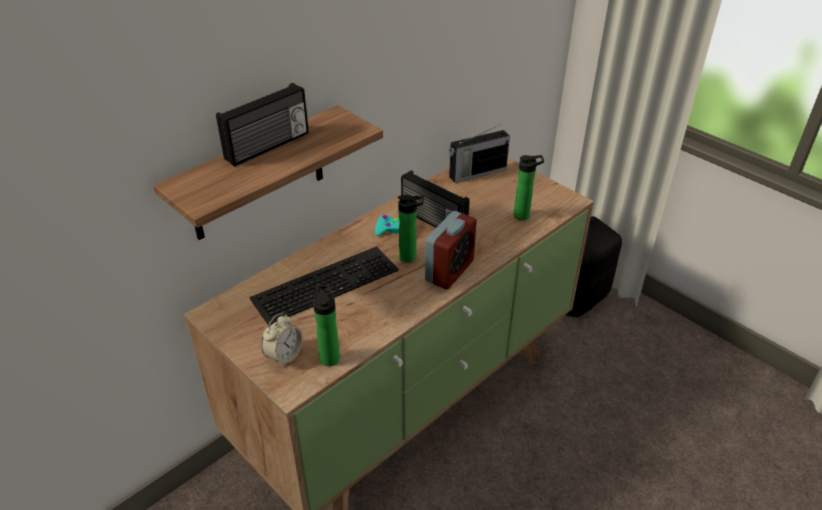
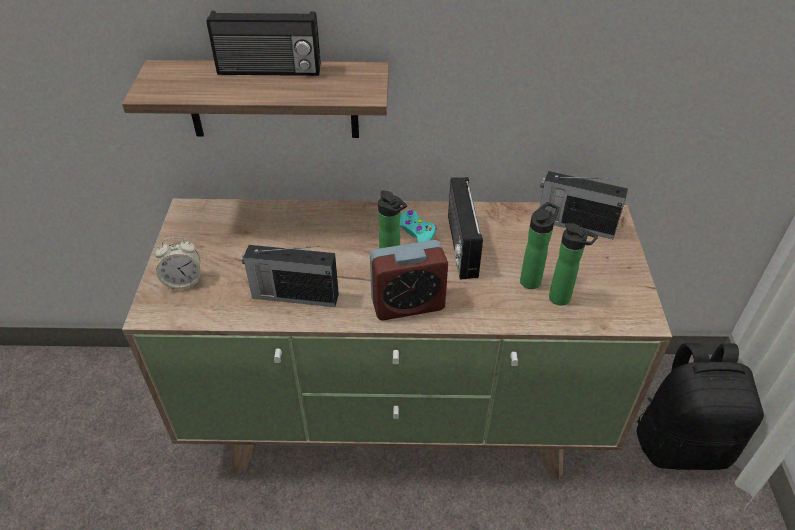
camera: 45 degrees right, 5 degrees up
keyboard [249,246,399,326] -> none
bottle [313,285,340,366] -> bottle moved to [520,202,560,289]
none -> radio [242,245,339,307]

